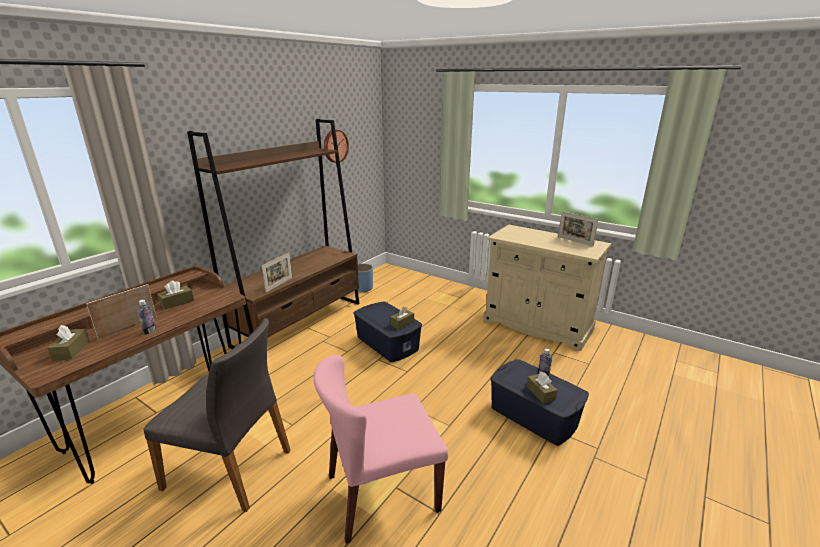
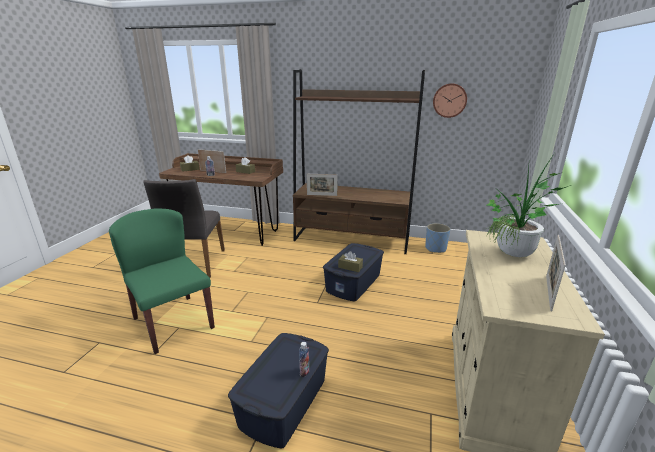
camera: 70 degrees right, 0 degrees up
pink chair [313,355,448,544] -> green chair [109,208,215,354]
brown tissue box [527,372,558,404] -> none
none -> potted plant [487,154,571,257]

